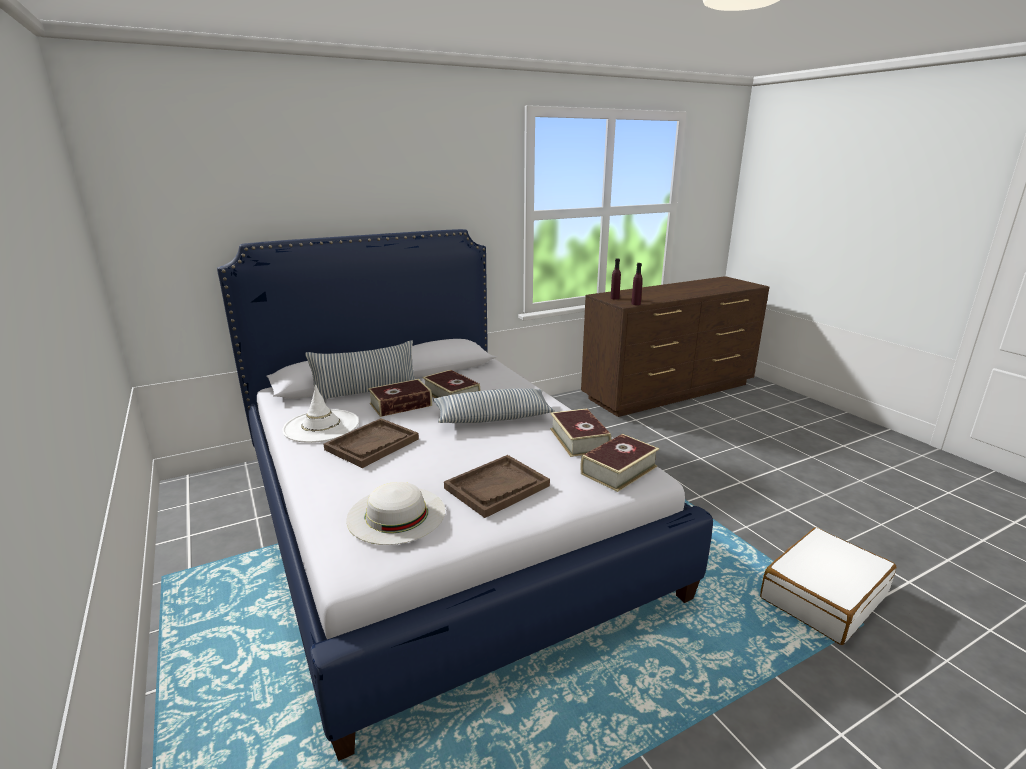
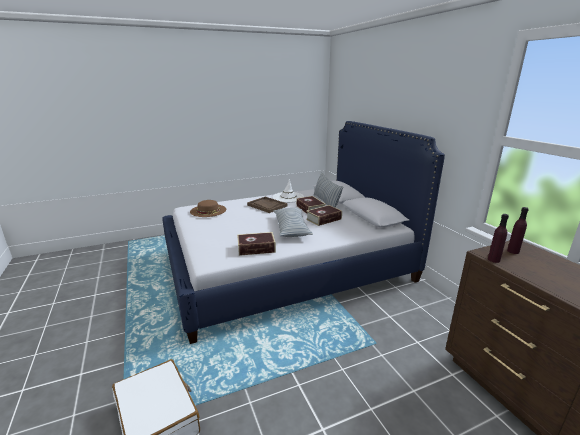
camera: 95 degrees right, 0 degrees up
white hat [346,482,445,545] -> brown hat [190,200,226,217]
brown tray [444,455,550,518] -> none
book [580,434,659,492] -> none

